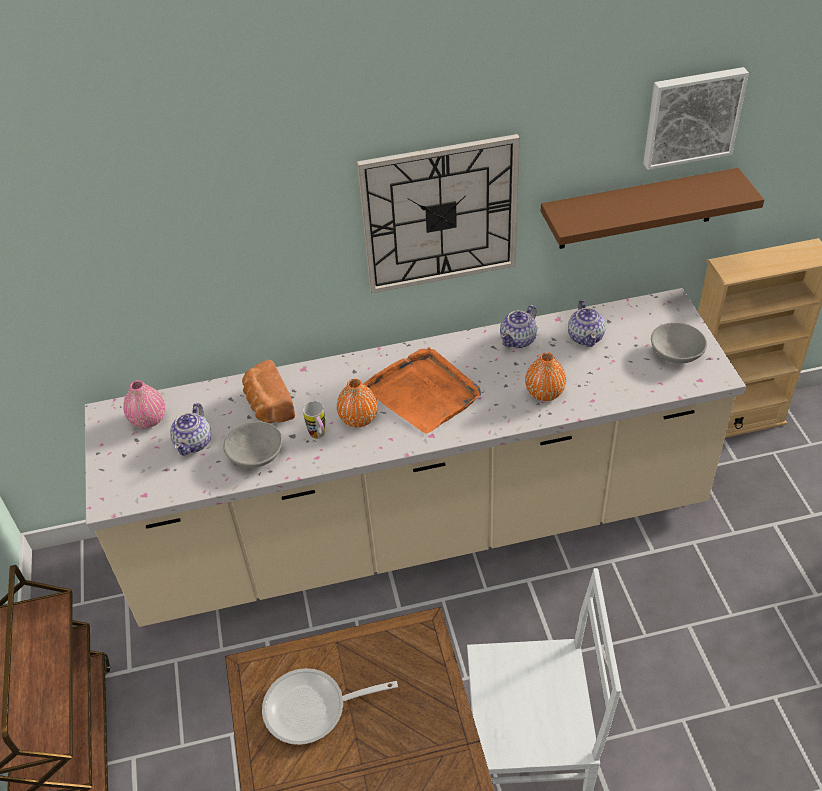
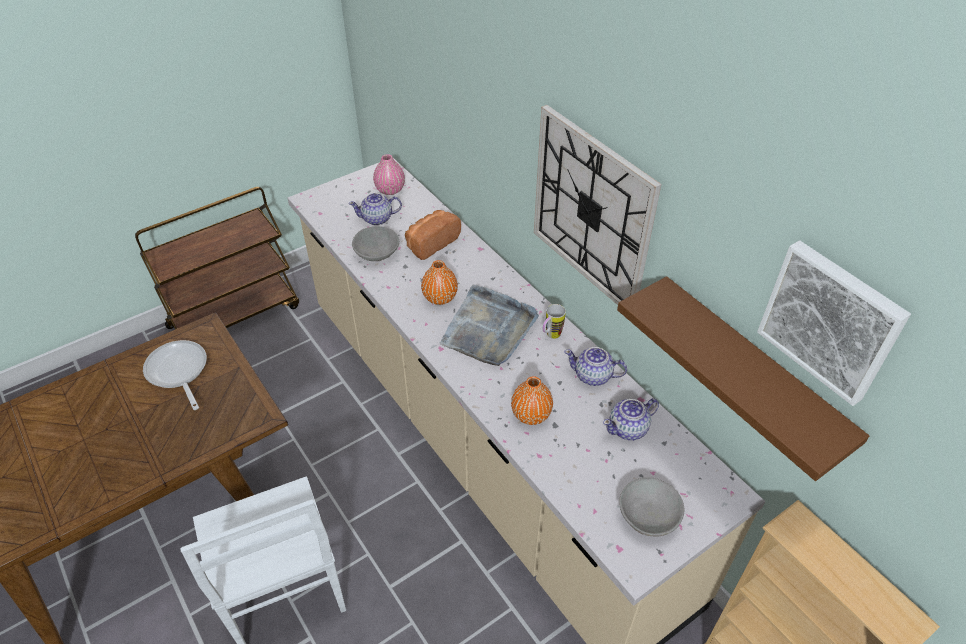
camera: 65 degrees right, 0 degrees up
mug [303,401,325,439] -> mug moved to [543,304,566,339]
orange tray [364,347,481,434] -> grey tray [440,285,539,366]

